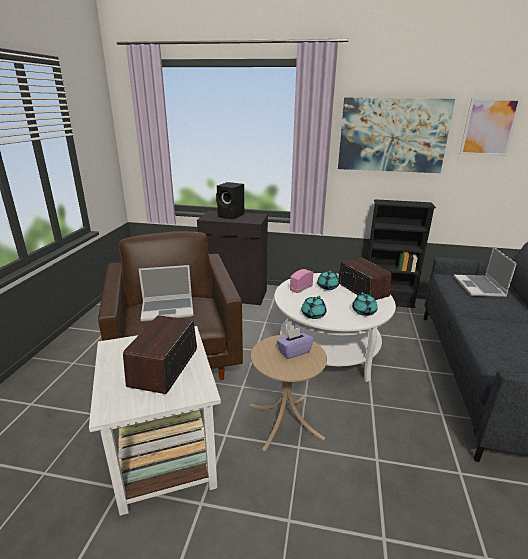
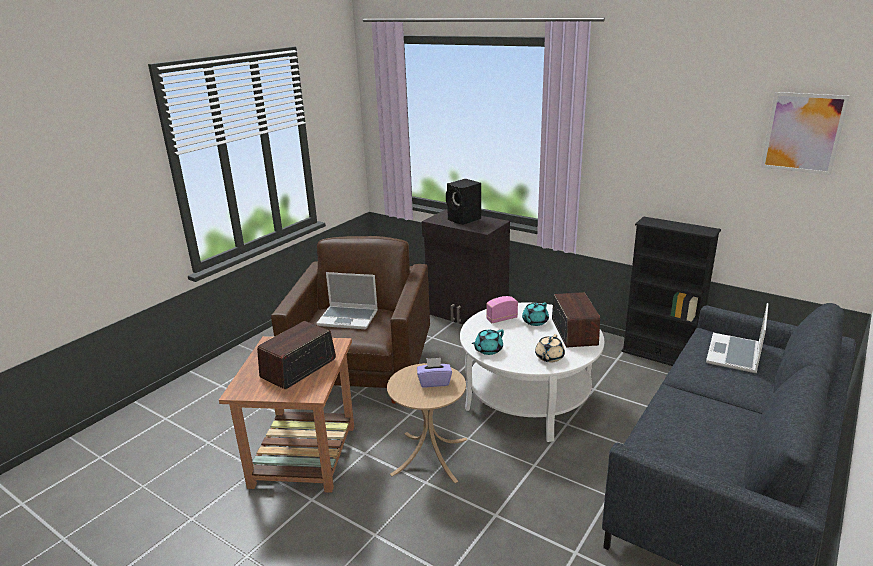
camera: 25 degrees right, 0 degrees up
white side table [89,326,221,516] -> brown side table [219,336,354,493]
picture [338,98,455,173] -> none
turquoise teapot [352,292,378,316] -> beige teapot [535,334,565,362]

